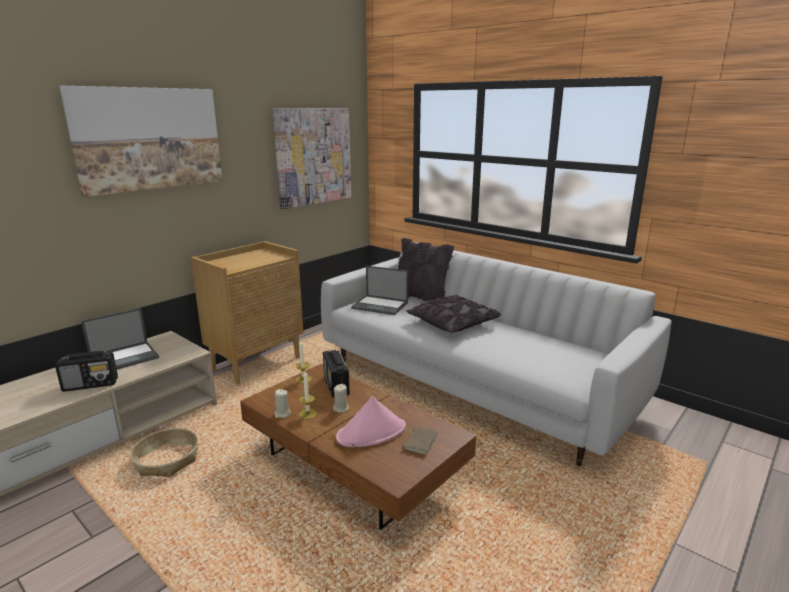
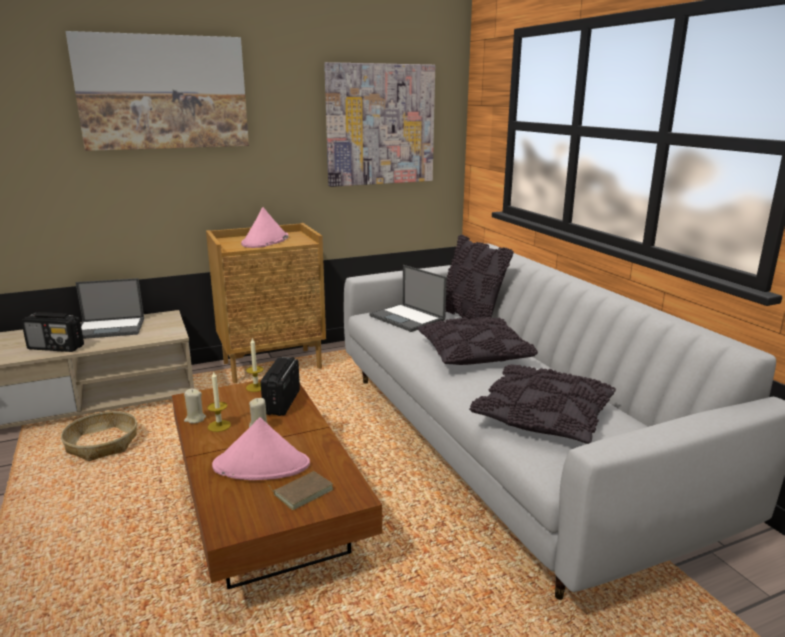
camera: 25 degrees right, 0 degrees up
none -> pink hat [241,207,289,248]
none -> black pillow [469,364,616,444]

